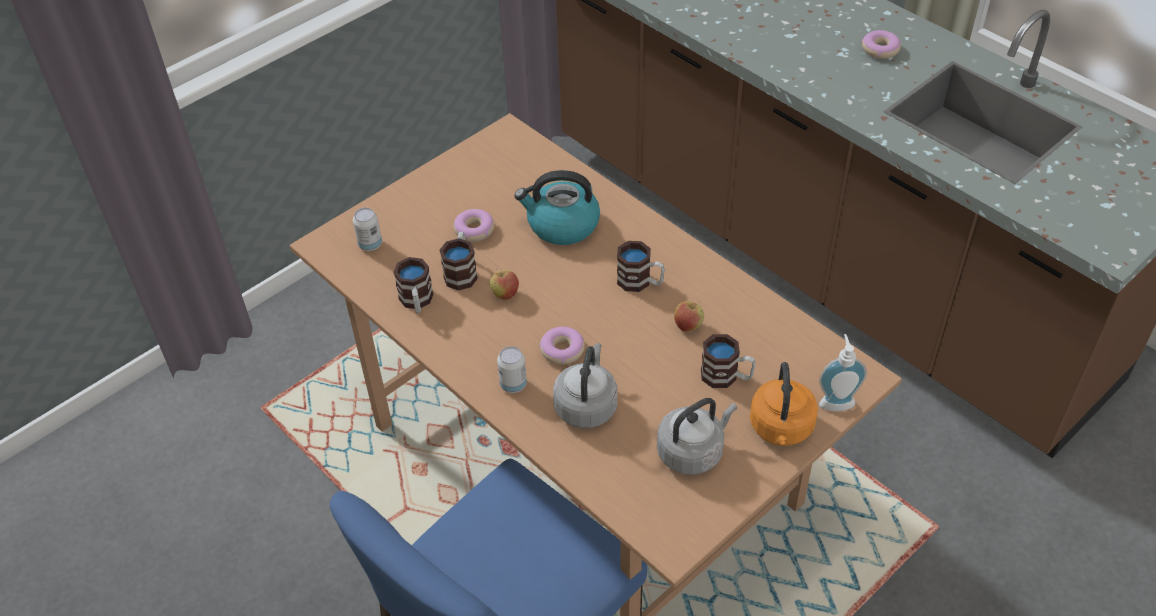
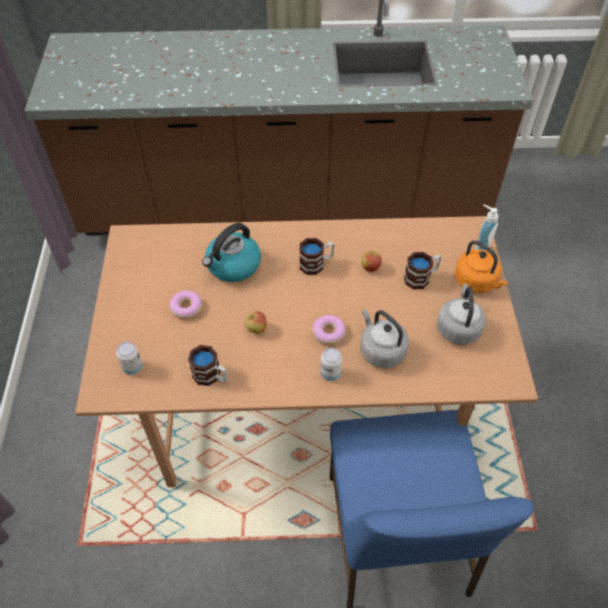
camera: 50 degrees left, 5 degrees up
mug [439,232,478,291] -> none
donut [861,30,901,59] -> none

